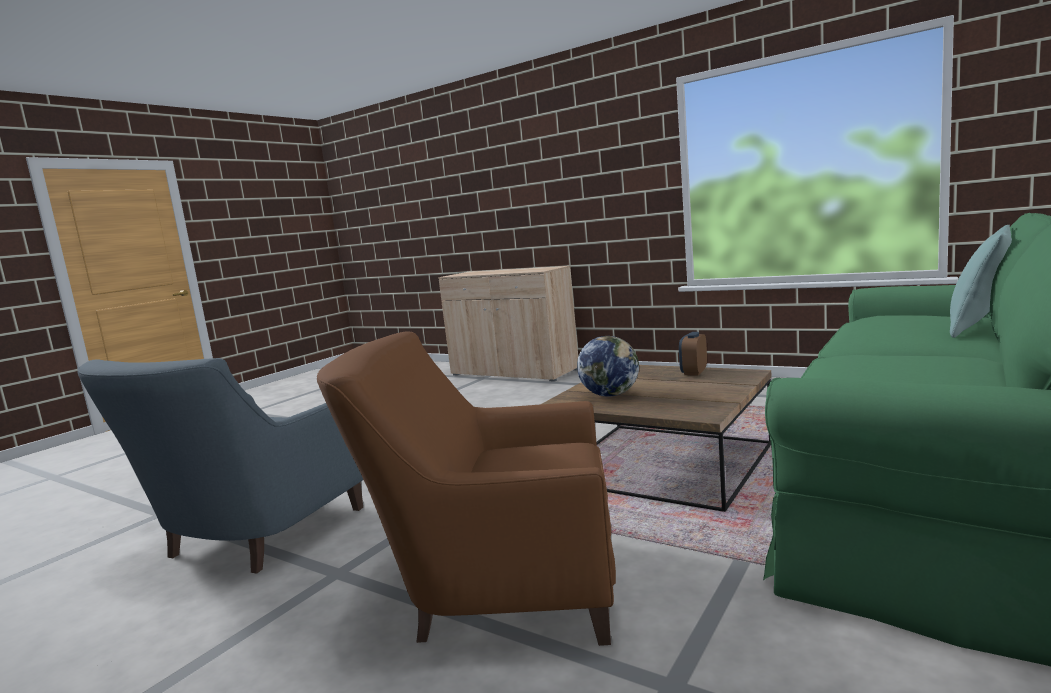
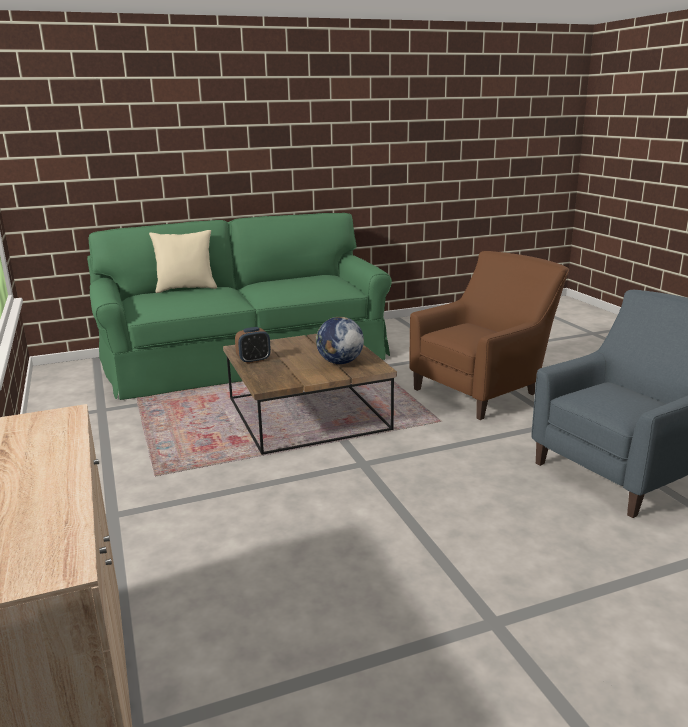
camera: 145 degrees left, 10 degrees up
brown armchair [317,331,616,646] -> brown armchair turned 75 degrees counterclockwise [409,251,569,420]
turquoise pillow [950,225,1012,338] -> beige pillow [149,230,217,293]

